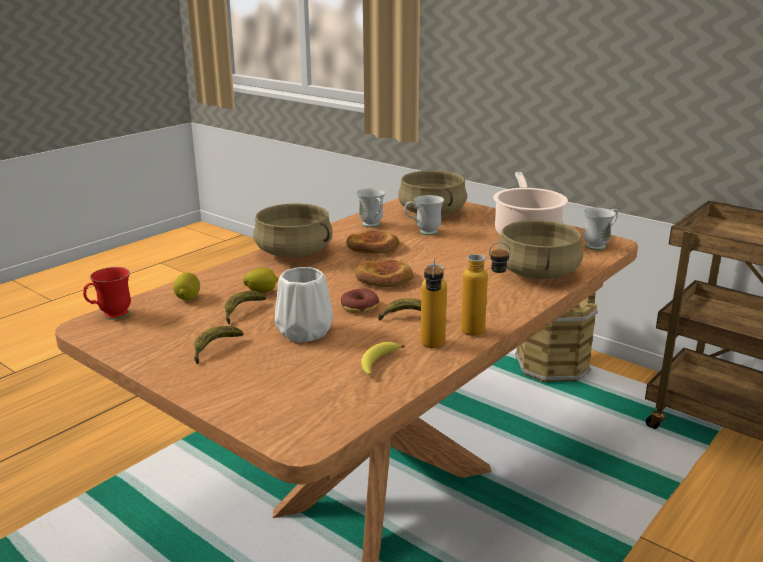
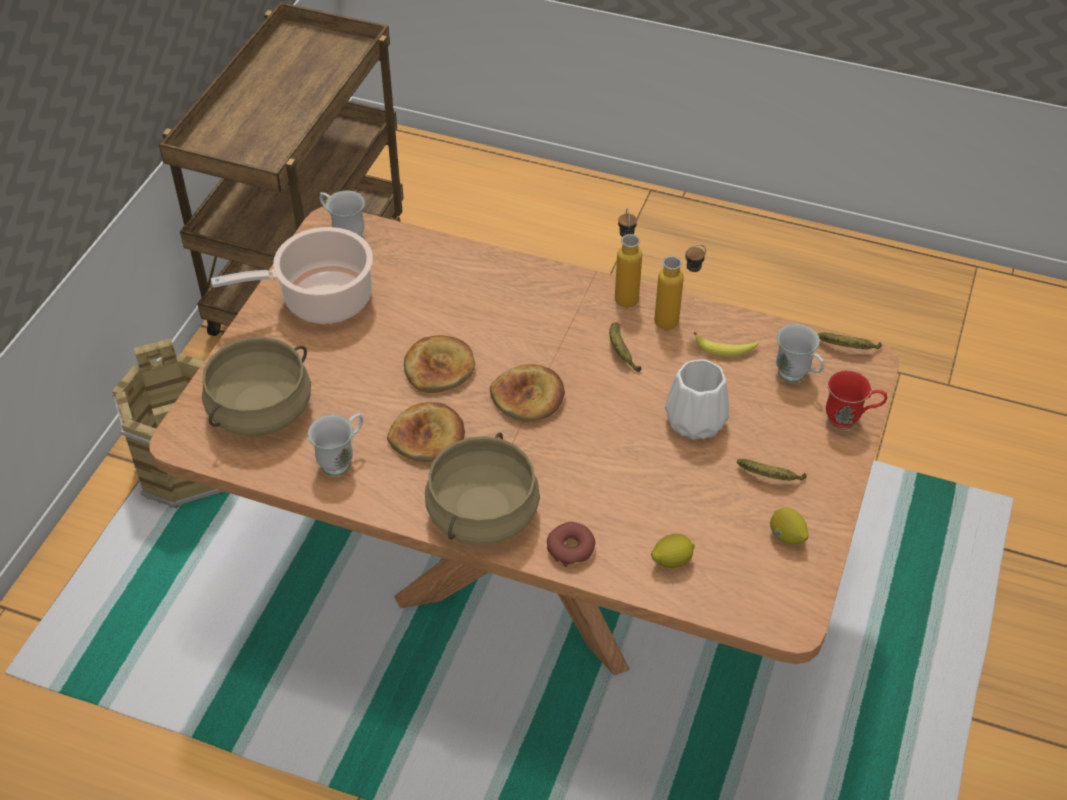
camera: 110 degrees left, 25 degrees up
red mug [83,267,131,320] -> red mug moved to [826,370,887,430]
banana [225,291,266,324] -> banana moved to [818,333,882,349]
lemon [243,268,278,293] -> lemon moved to [770,508,809,544]
donut [341,288,379,313] -> donut moved to [547,522,595,567]
white mug [404,195,444,235] -> white mug moved to [776,324,824,382]
beige cooking pot [497,220,583,279] -> none
none -> bread [404,335,475,393]

